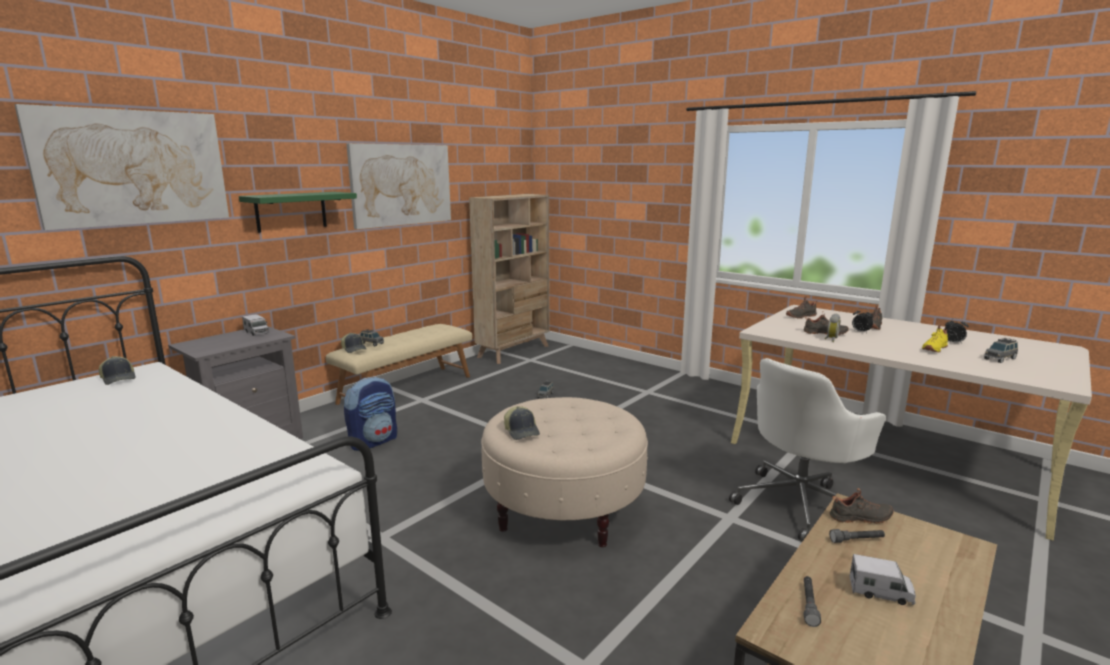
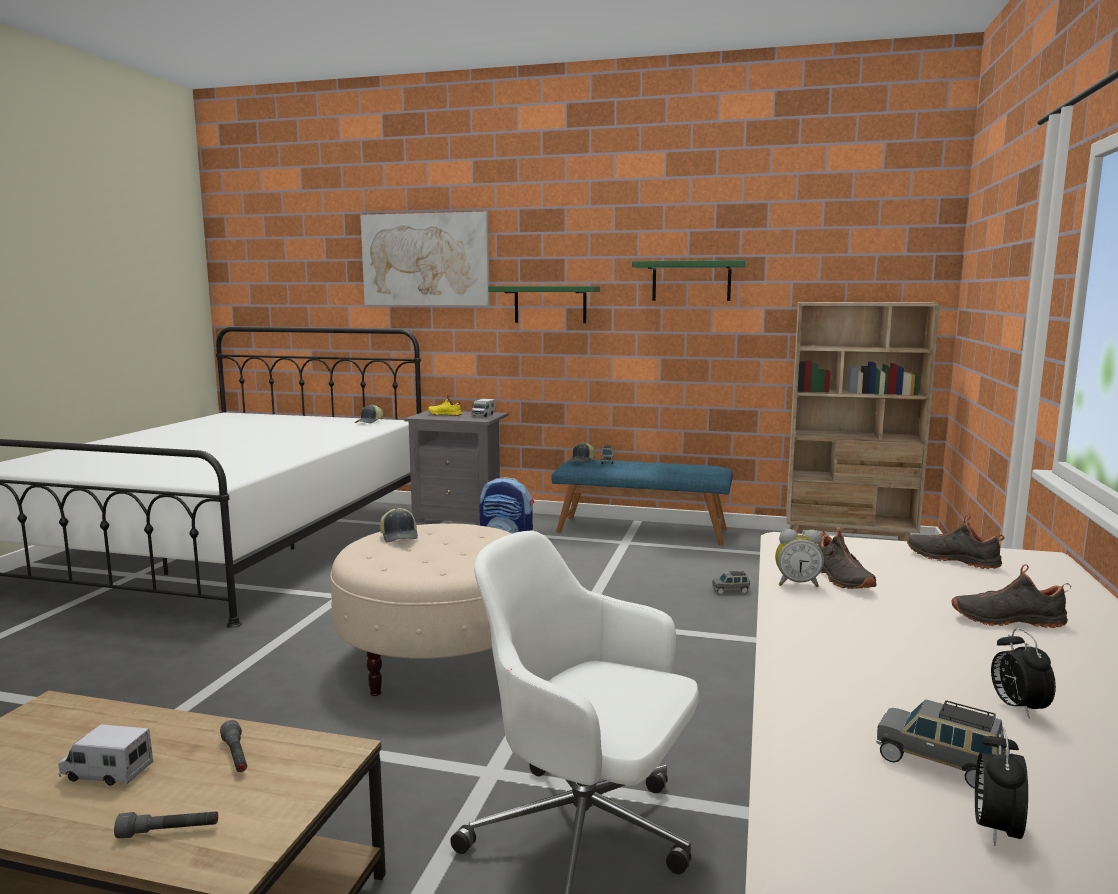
camera: 65 degrees right, 5 degrees down
beige bench [326,324,472,405] -> blue bench [551,459,733,545]
picture [346,143,451,229] -> green shelf [632,260,747,301]
cap [504,406,540,440] -> cap turned 60 degrees counterclockwise [380,507,418,543]
grey flashlight [803,576,821,627] -> grey flashlight moved to [114,811,218,838]
black shoe [829,488,894,524] -> none
toy truck [850,554,916,605] -> toy truck turned 105 degrees clockwise [58,724,153,786]
alarm clock [852,308,873,333] -> alarm clock moved to [975,727,1028,846]
yellow shoe [922,324,948,352] -> yellow shoe moved to [428,395,462,416]

